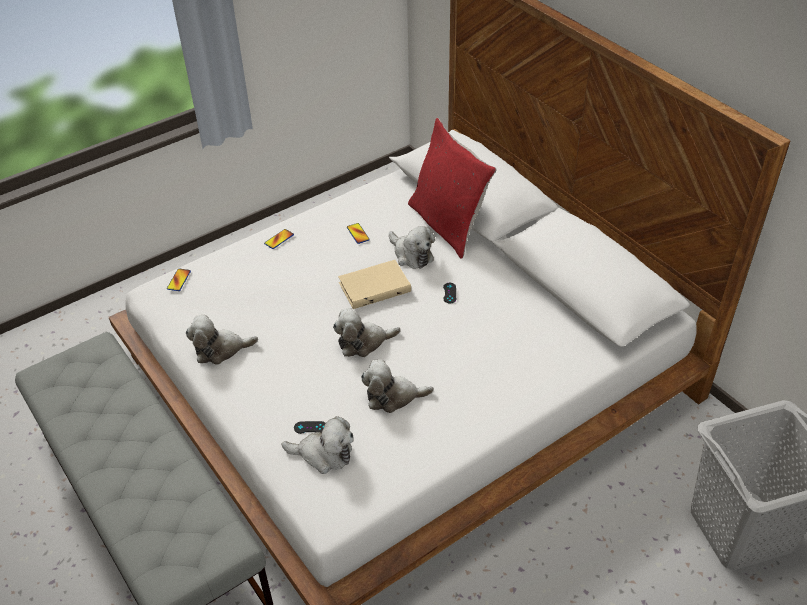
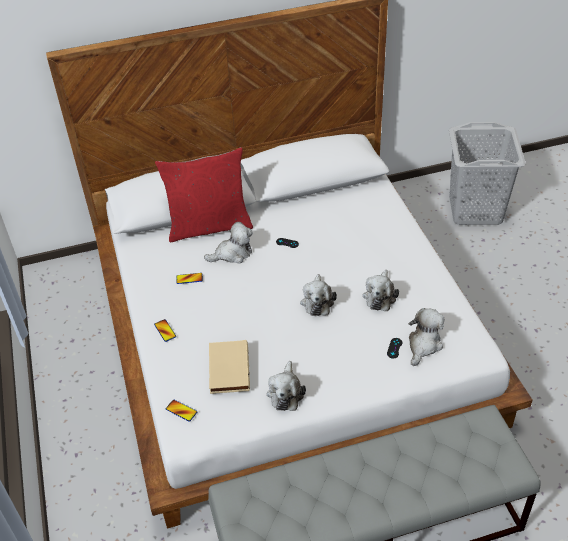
camera: 70 degrees left, 0 degrees up
beige book [338,260,411,309] -> beige book moved to [209,340,250,394]

